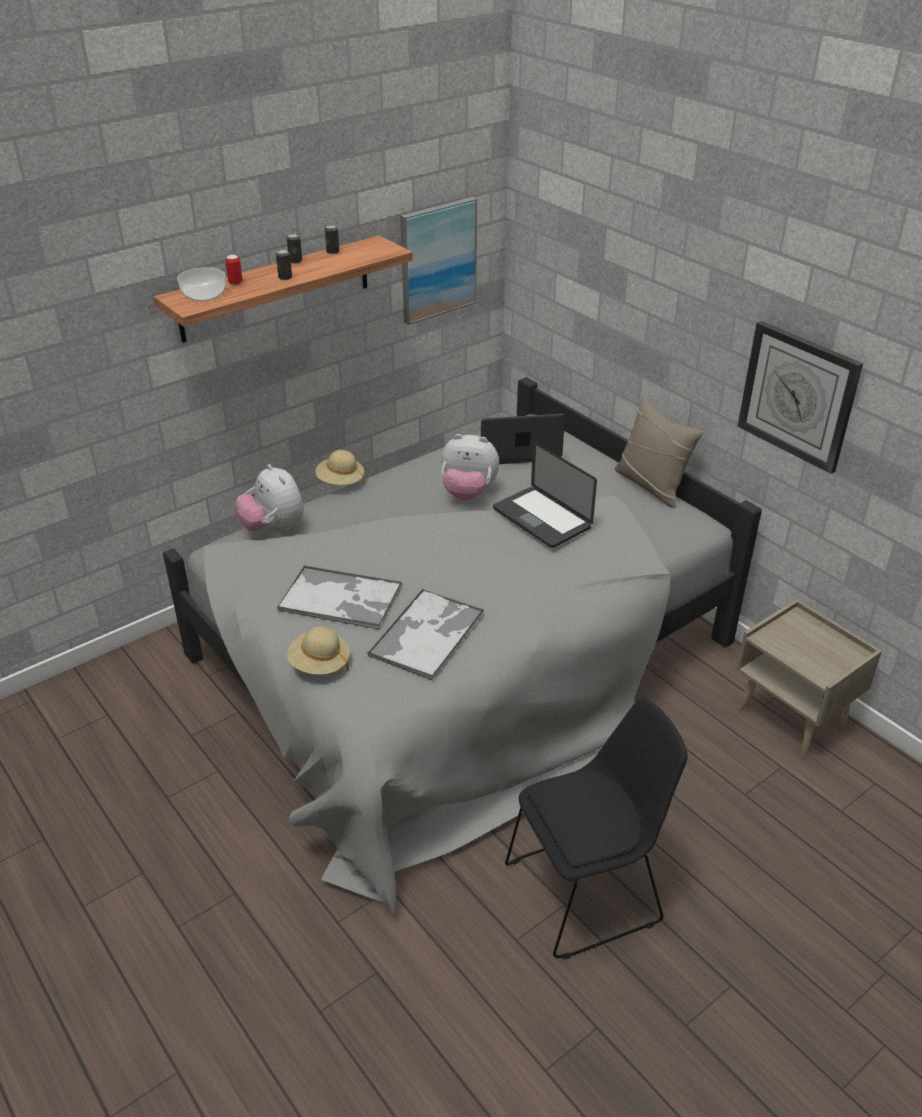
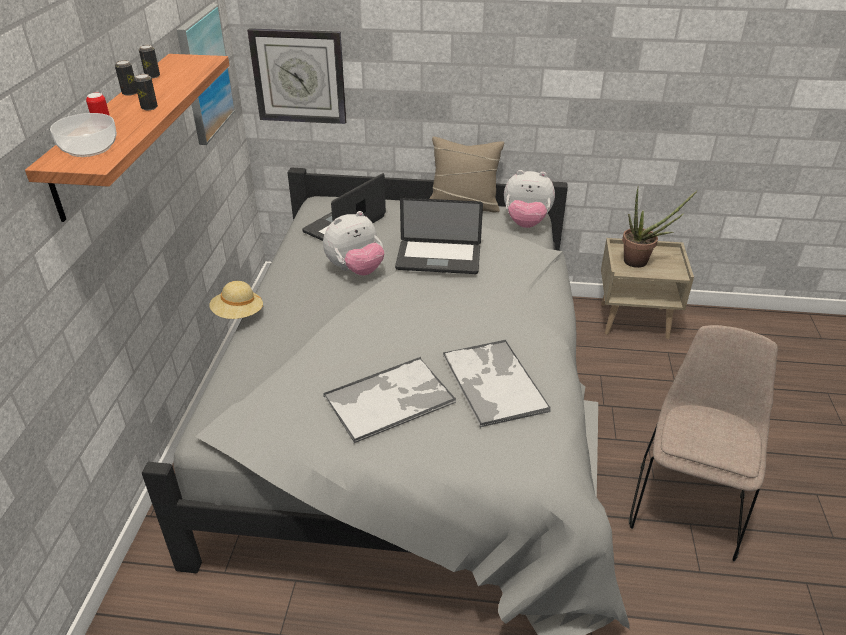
camera: 45 degrees left, 0 degrees up
plush toy [236,464,304,532] -> plush toy moved to [504,170,555,228]
beige hat [287,627,350,675] -> none
black chair [505,697,688,959] -> beige chair [629,325,778,561]
wall clock [737,321,863,474] -> wall clock moved to [247,28,347,124]
none -> potted plant [622,186,697,268]

